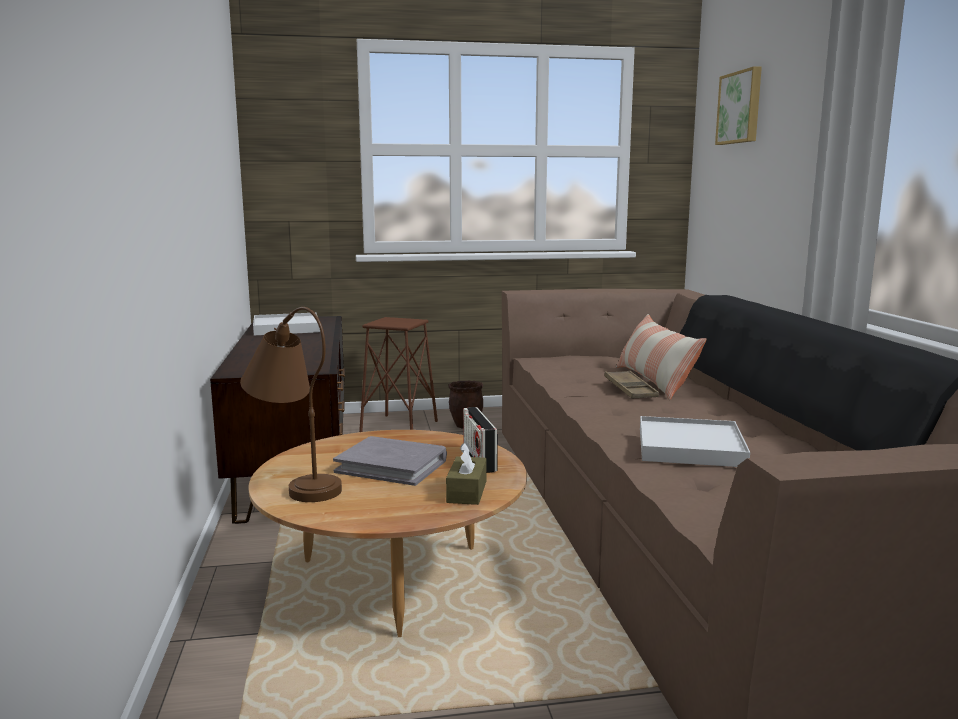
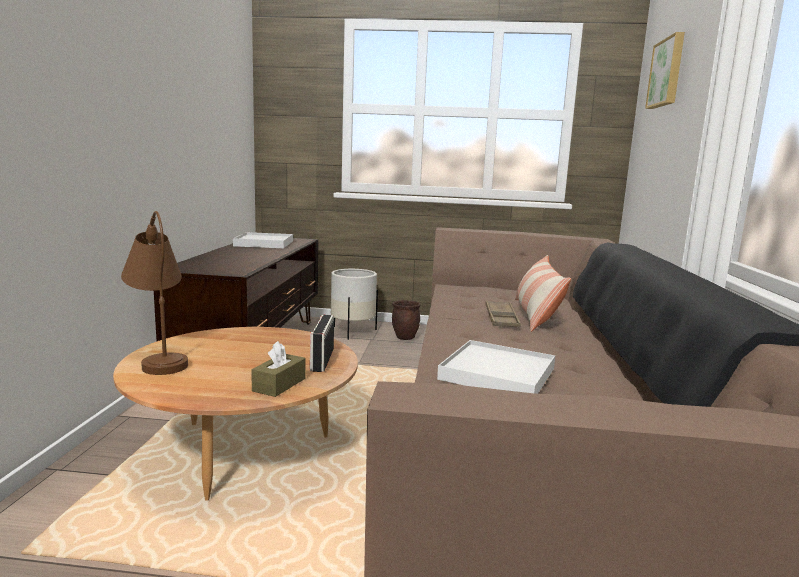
camera: 15 degrees right, 0 degrees up
grey book [333,436,447,486] -> none
brown stool [359,317,438,432] -> white planter [331,269,378,340]

